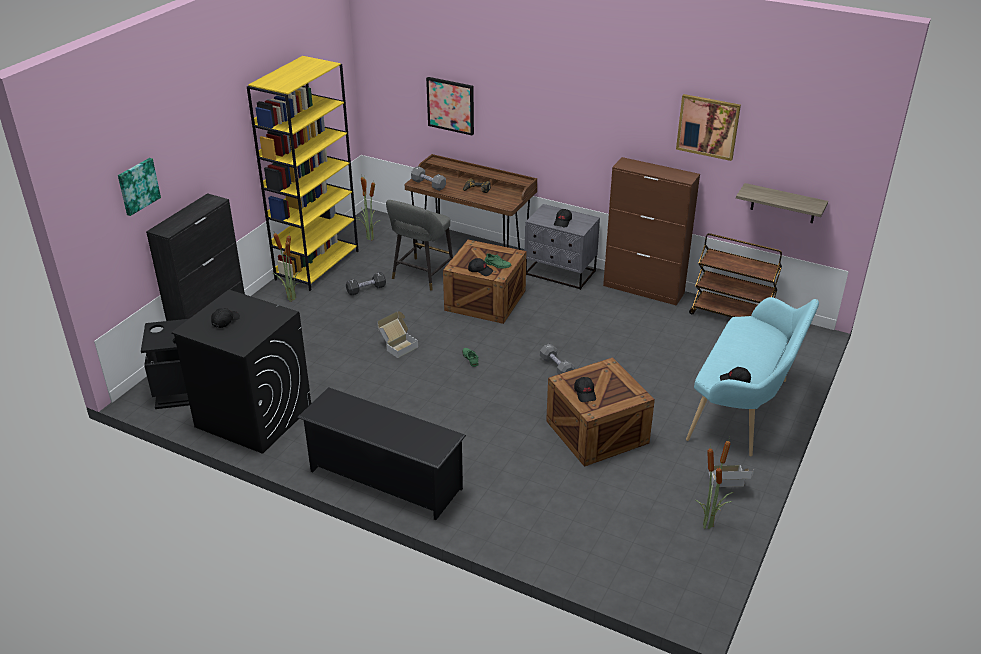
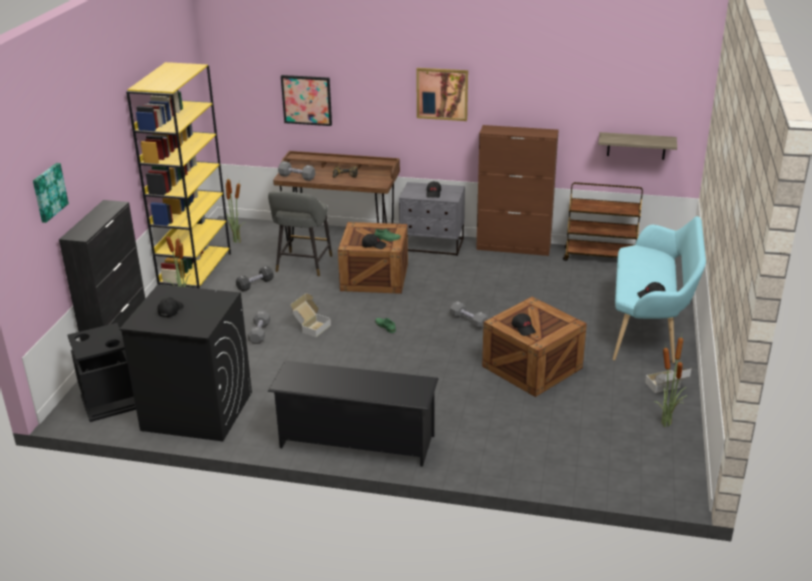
camera: 15 degrees left, 5 degrees down
picture [676,94,741,161] -> picture moved to [416,68,468,121]
none -> grey dumbbell [247,311,270,344]

